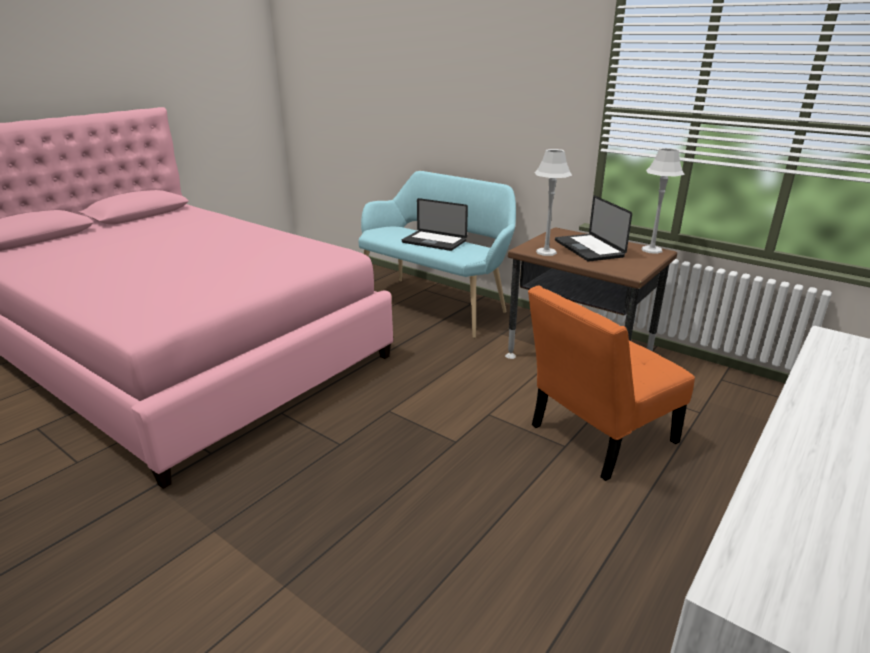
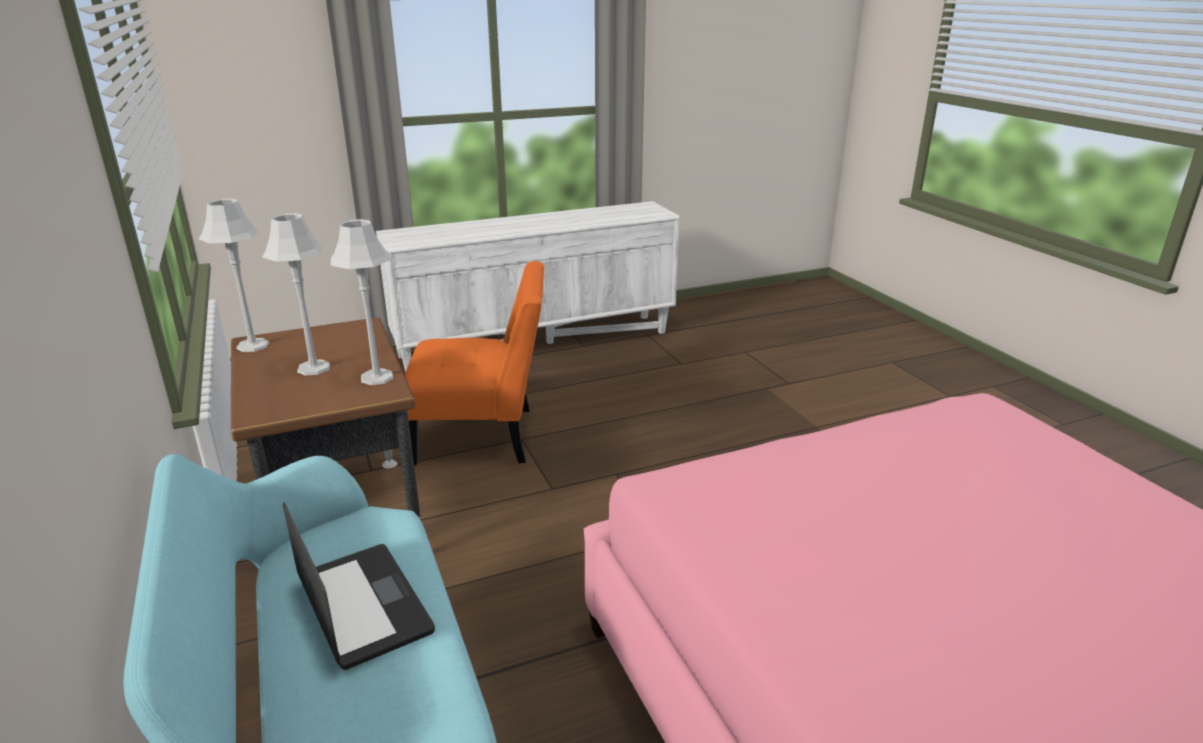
camera: 150 degrees left, 0 degrees up
laptop [555,195,632,262] -> grey table lamp [262,213,331,376]

